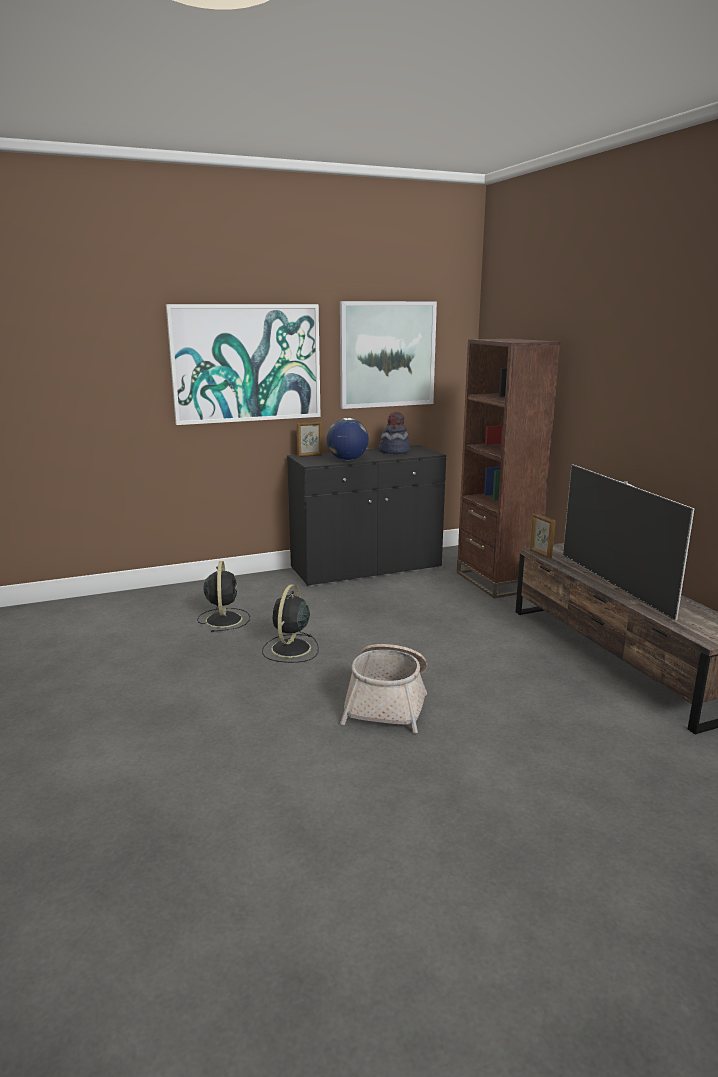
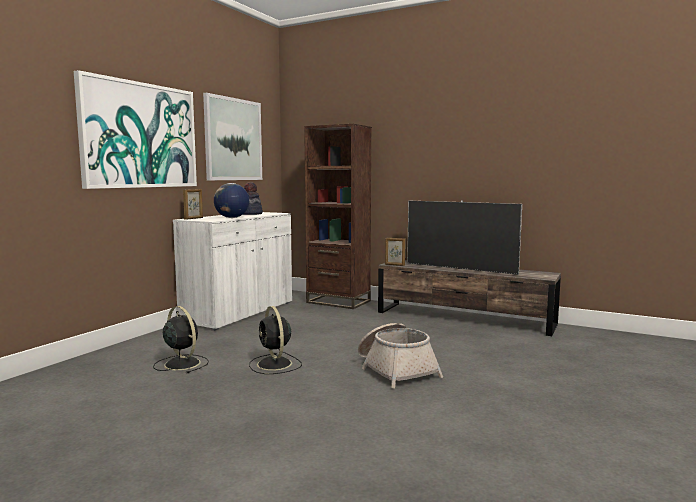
camera: 40 degrees left, 10 degrees down
black cabinet [287,445,446,587] -> white cabinet [173,212,292,331]

